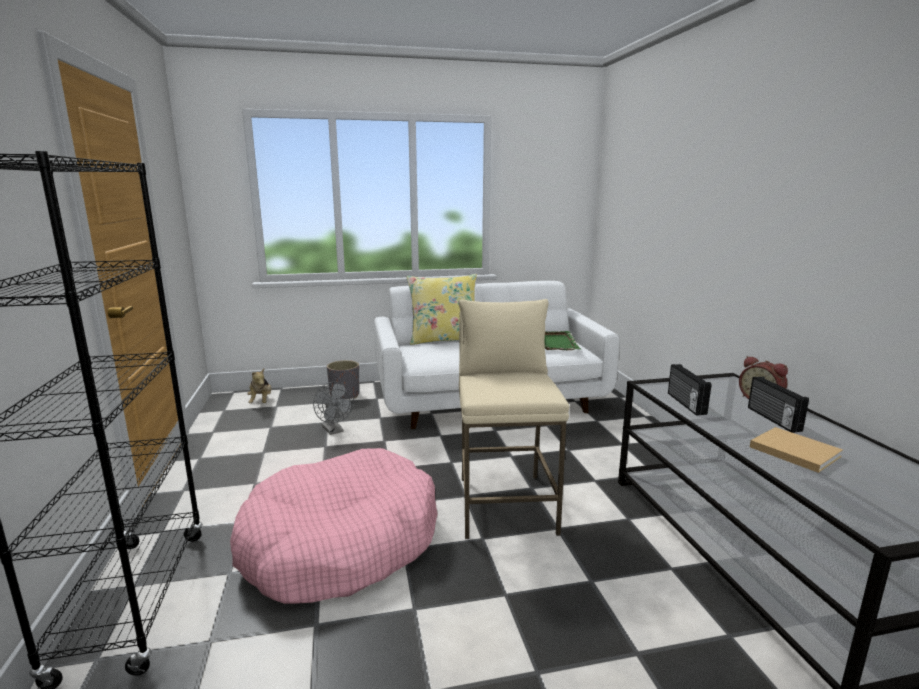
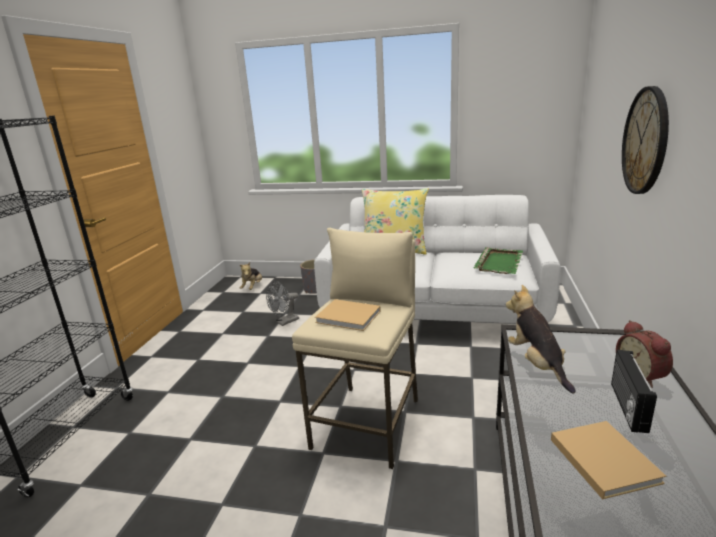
camera: 25 degrees right, 5 degrees up
pink dog bed [230,448,438,604] -> none
grey fan [313,382,354,435] -> grey fan turned 60 degrees clockwise [266,281,299,326]
radio [668,364,712,415] -> plush toy [506,285,576,393]
none -> beige book [315,299,381,331]
none -> wall clock [622,86,669,194]

